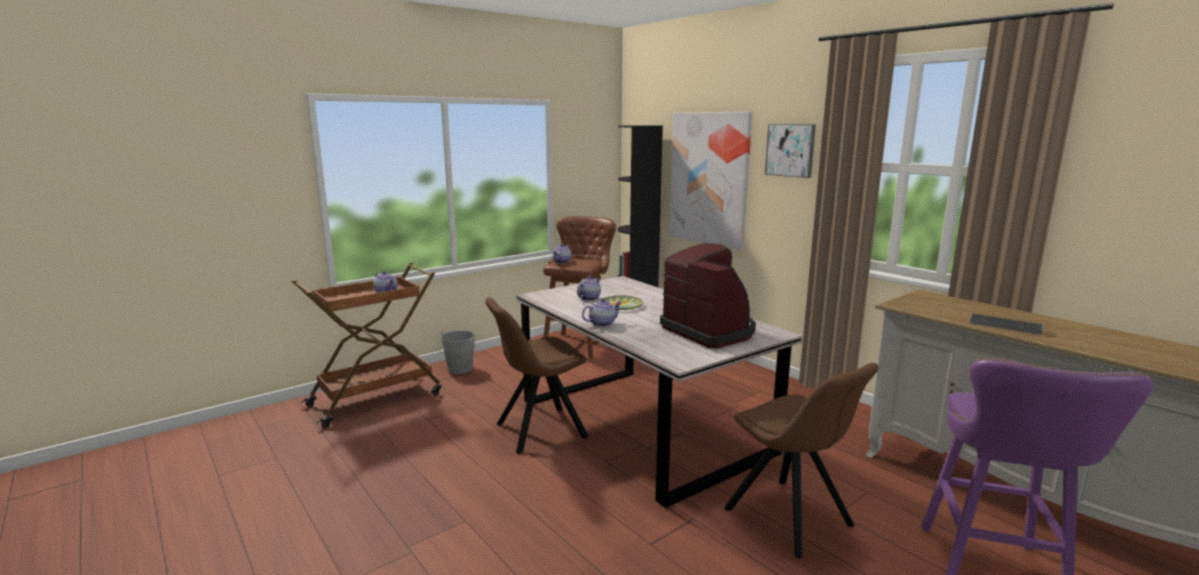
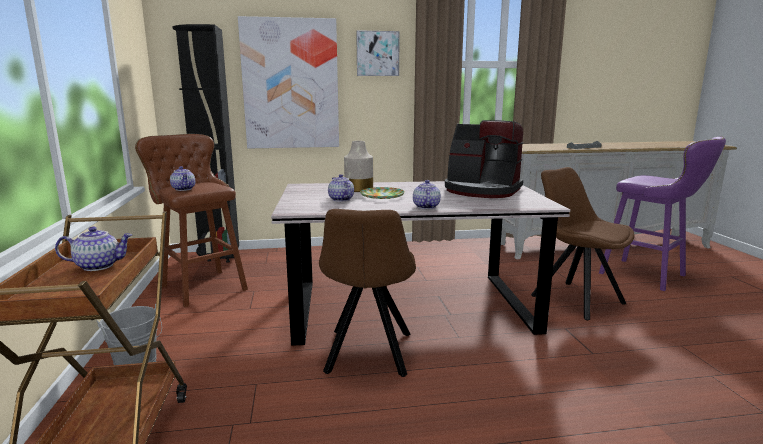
camera: 60 degrees left, 0 degrees up
coffee machine [660,243,756,349] -> coffee machine turned 150 degrees counterclockwise [445,120,524,198]
brown chair [725,363,878,558] -> brown chair turned 120 degrees counterclockwise [531,167,635,320]
none -> beige vase [344,141,373,192]

